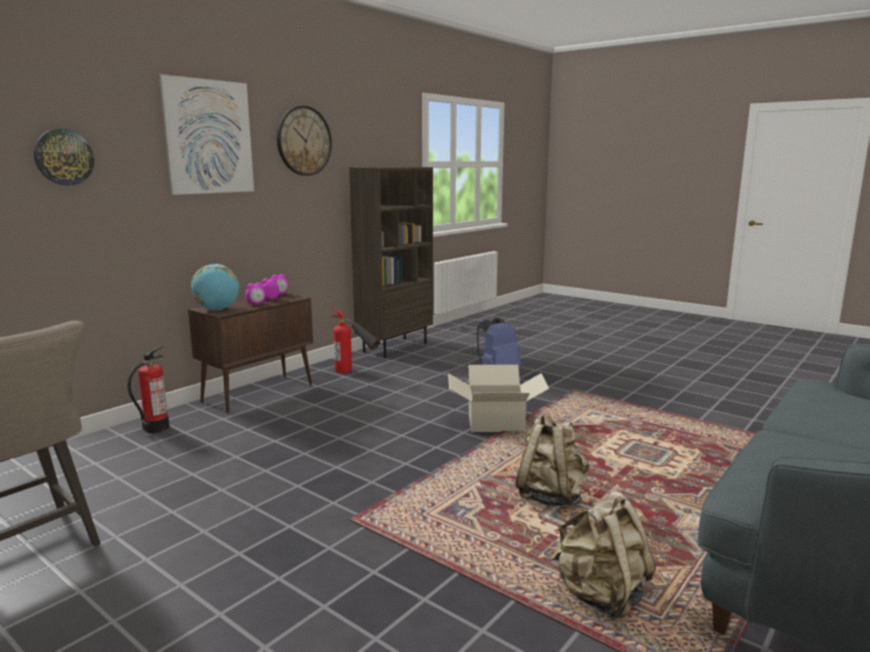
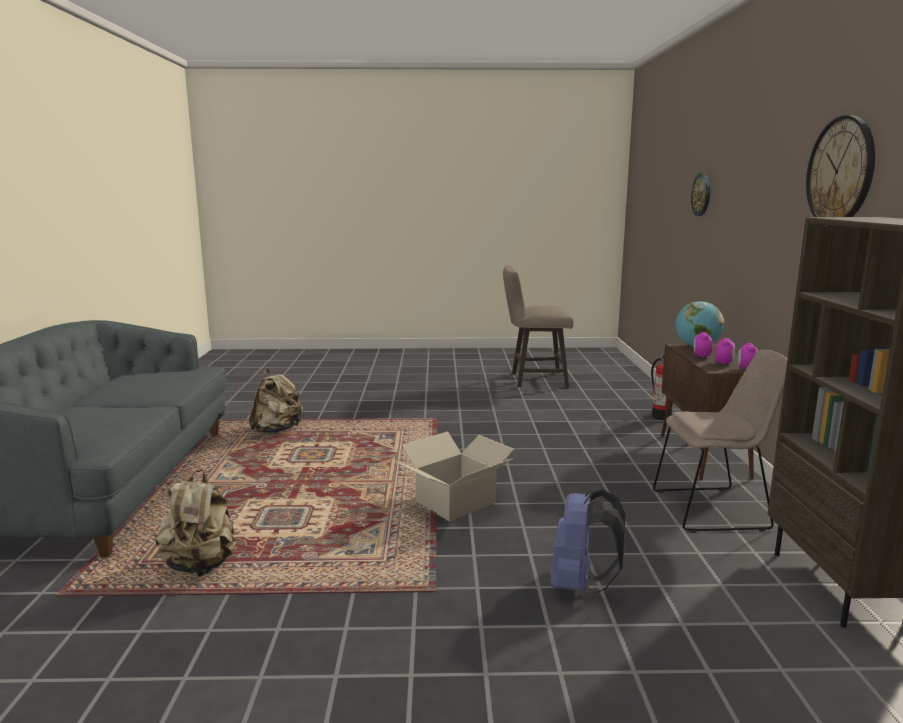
camera: 140 degrees right, 0 degrees up
picture [159,74,254,195] -> none
fire extinguisher [330,307,381,373] -> beige chair [653,350,787,533]
beige backpack [516,414,589,506] -> beige backpack moved to [156,470,237,576]

